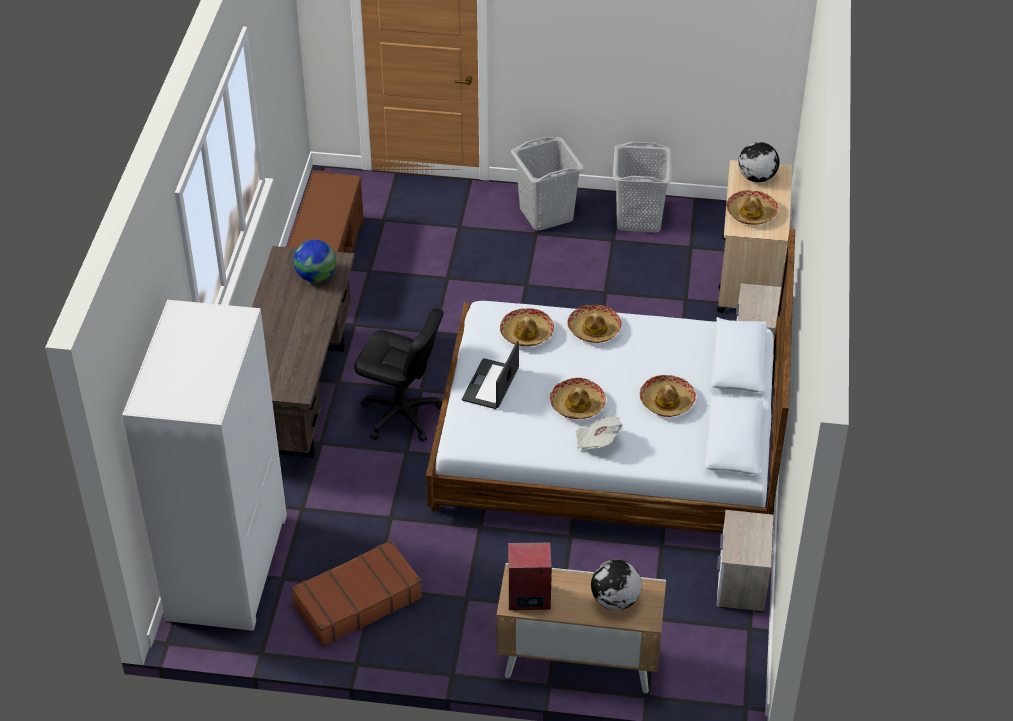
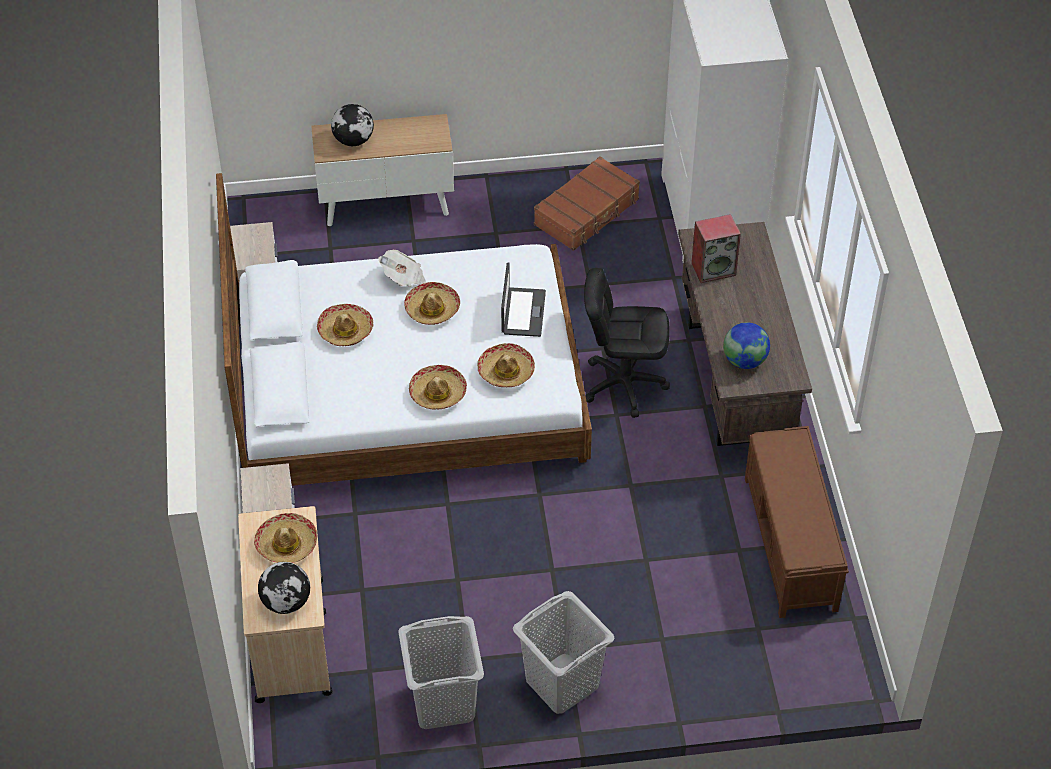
camera: 165 degrees right, 5 degrees up
speaker [508,542,552,610] -> speaker moved to [691,214,741,283]

